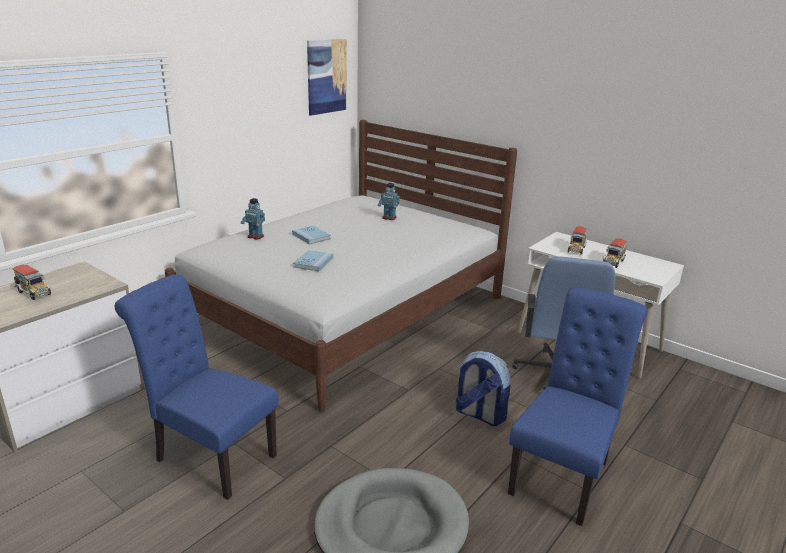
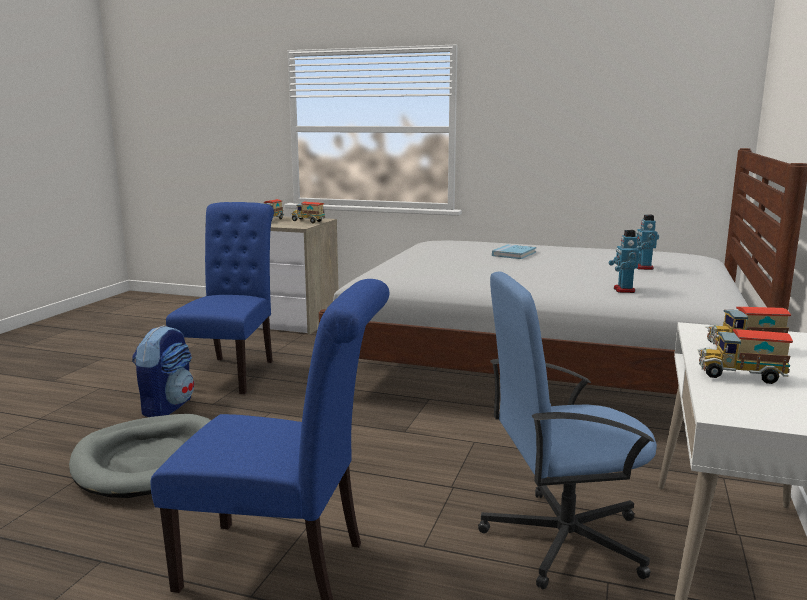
camera: 70 degrees right, 10 degrees down
toy robot [241,198,265,240] -> toy robot moved to [609,230,642,293]
blue book [293,250,333,271] -> none
picture [307,39,347,116] -> none
backpack [456,351,510,426] -> backpack moved to [132,325,194,417]
none -> toy truck [292,202,326,223]

